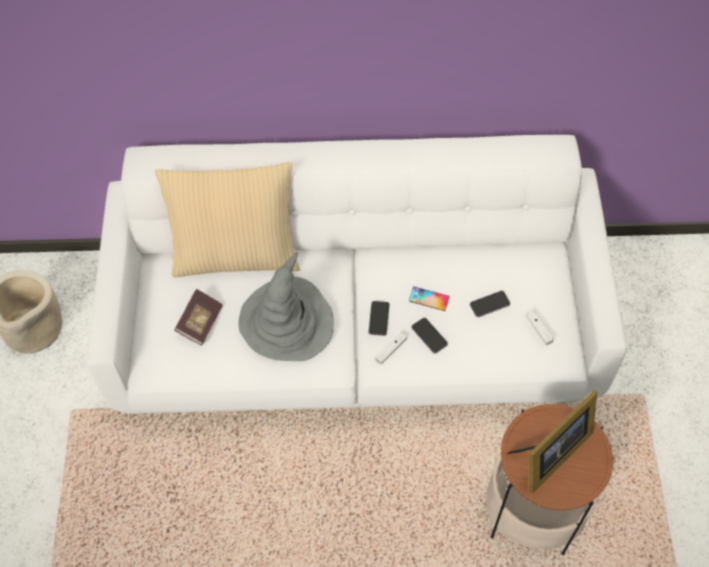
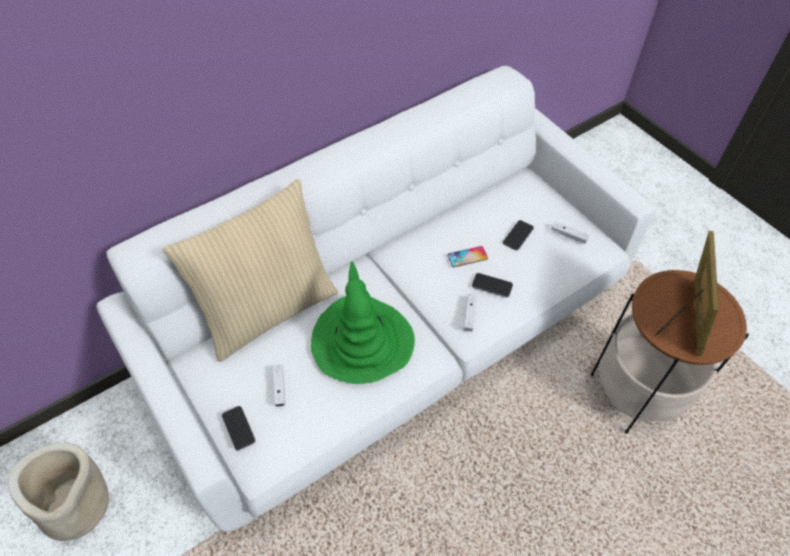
camera: 35 degrees left, 5 degrees down
book [174,289,223,345] -> white game controller [272,365,286,407]
grey hat [238,252,334,361] -> green hat [311,261,415,384]
phone [368,301,389,336] -> phone moved to [222,406,256,451]

